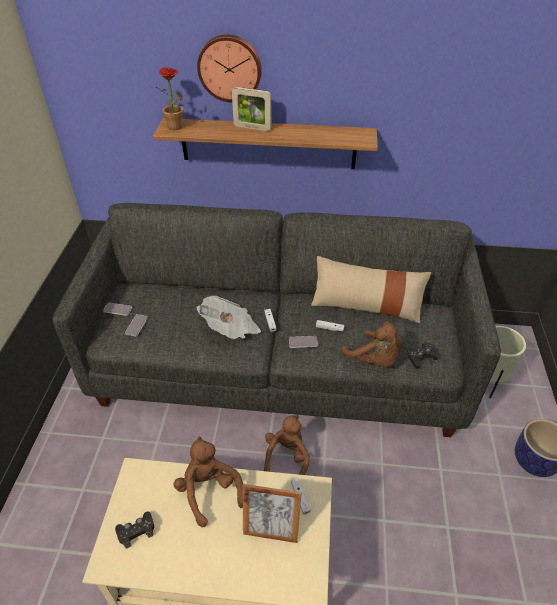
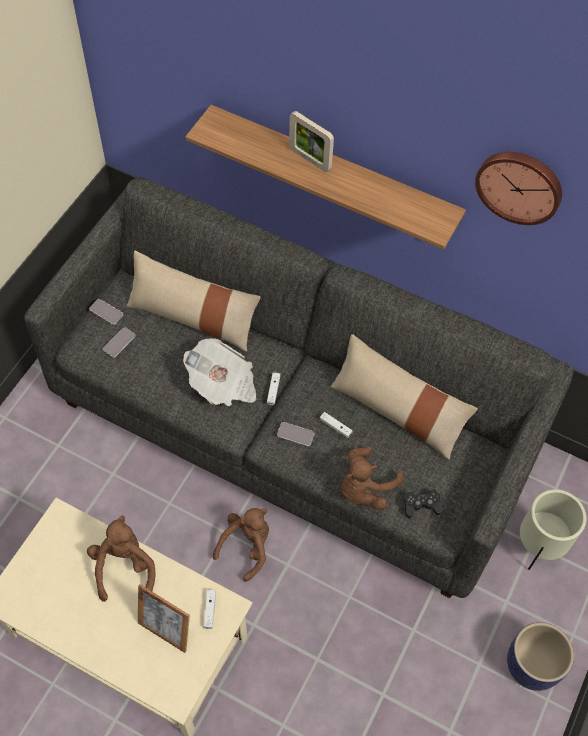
camera: 20 degrees right, 15 degrees up
black game controller [115,511,154,549] -> none
potted plant [156,67,187,130] -> none
wall clock [197,34,262,103] -> wall clock moved to [475,152,562,225]
brown plush toy [341,321,403,367] -> brown plush toy turned 60 degrees clockwise [341,447,404,510]
none -> beige pillow [127,251,261,352]

